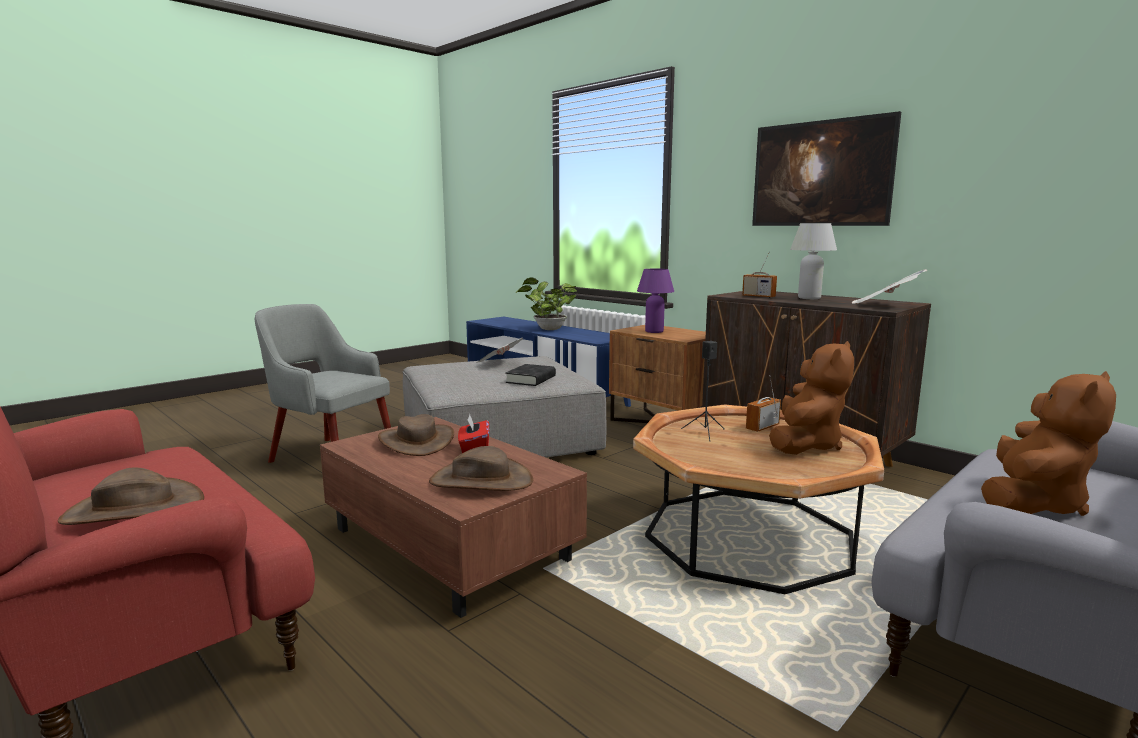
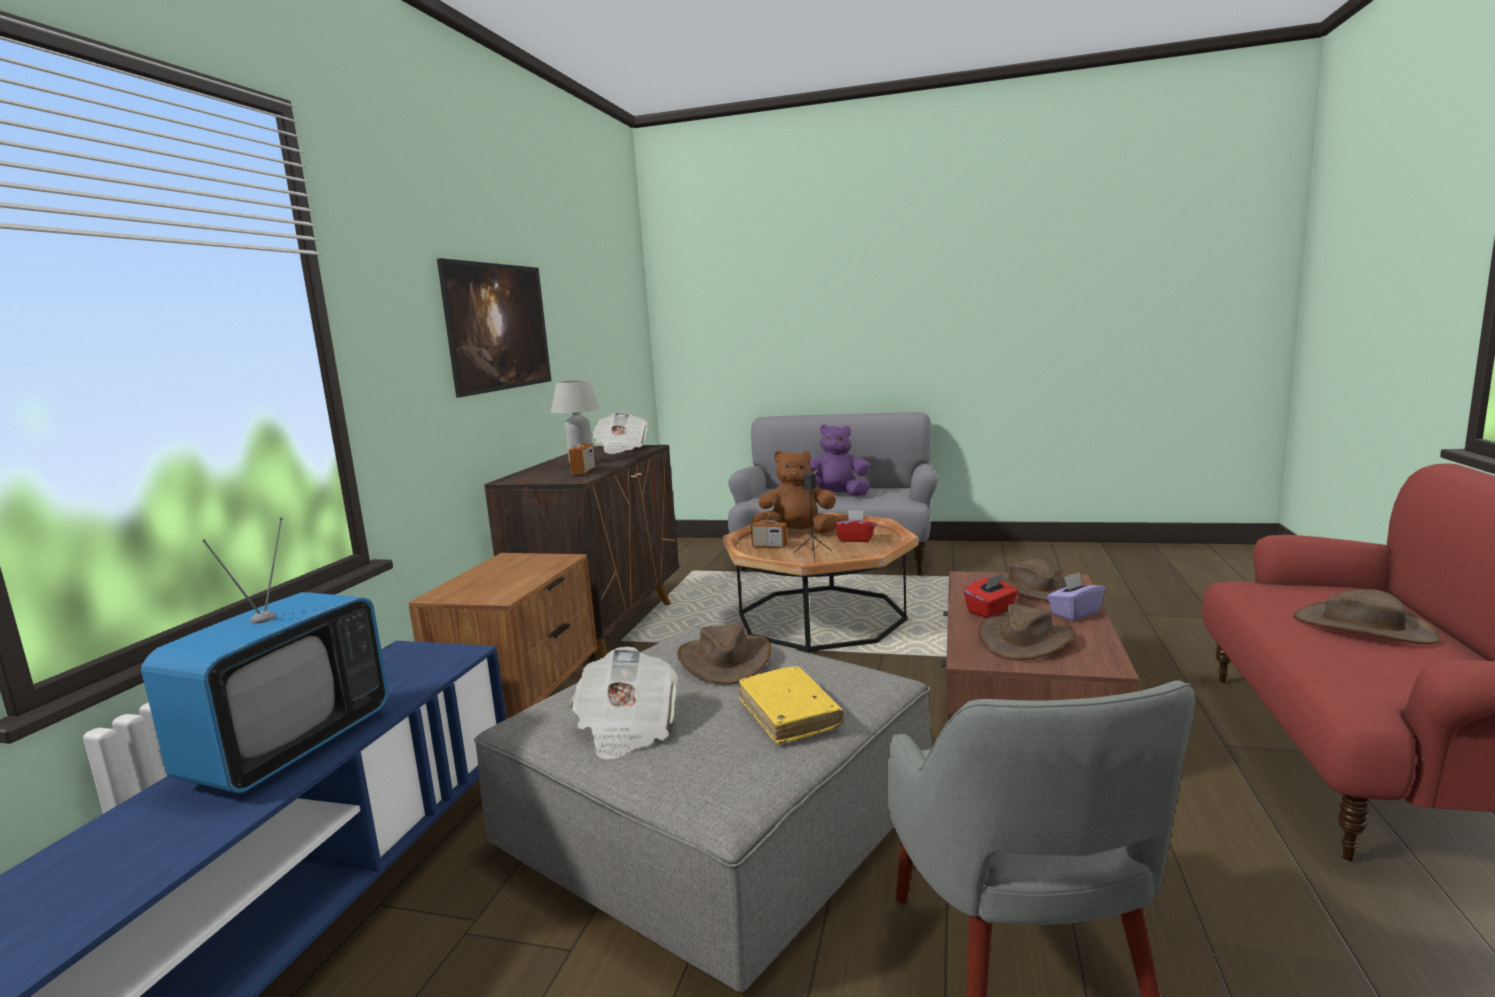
camera: 120 degrees left, 0 degrees up
black book [505,364,556,386] -> brown hat [677,623,772,685]
potted plant [516,277,577,330] -> television [141,518,389,793]
purple table lamp [637,269,674,333] -> none
brown plush toy [981,371,1116,516] -> purple plush toy [808,424,870,496]
none -> yellow book [739,666,844,744]
none -> red tissue box [835,510,876,542]
none -> purple tissue box [1047,572,1105,621]

